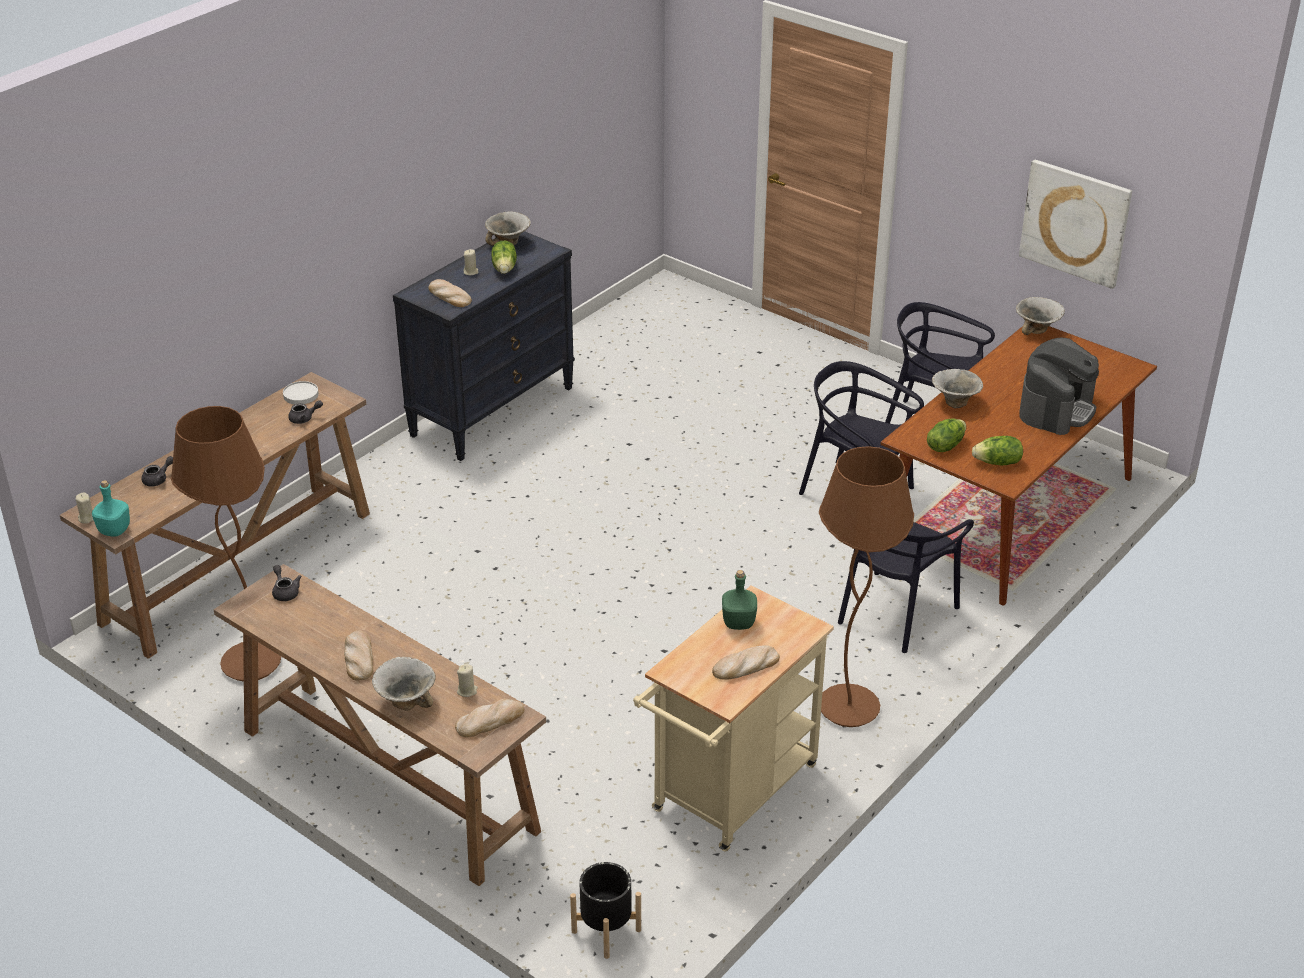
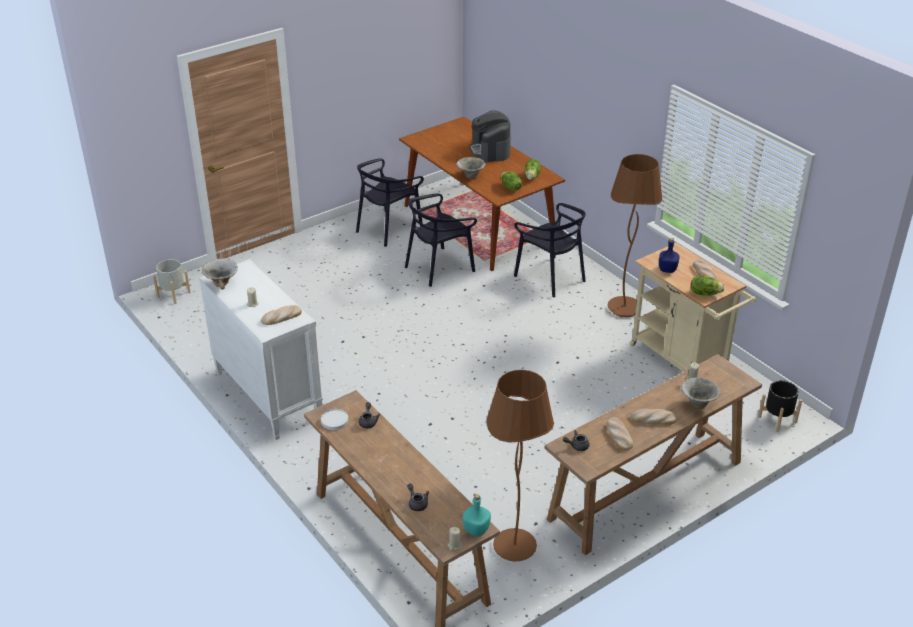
camera: 75 degrees left, 0 degrees up
black dresser [393,231,575,461] -> white dresser [199,259,323,440]
bread [455,699,524,737] -> bread moved to [606,417,633,451]
lettuce [491,241,517,274] -> lettuce moved to [691,276,725,296]
green bottle [722,570,757,630] -> blue bottle [659,238,680,273]
bowl [1016,297,1065,335] -> none
picture [1019,160,1132,289] -> none
coffee machine [1019,338,1099,435] -> coffee machine turned 150 degrees counterclockwise [470,110,511,162]
none -> grey planter [153,259,190,304]

